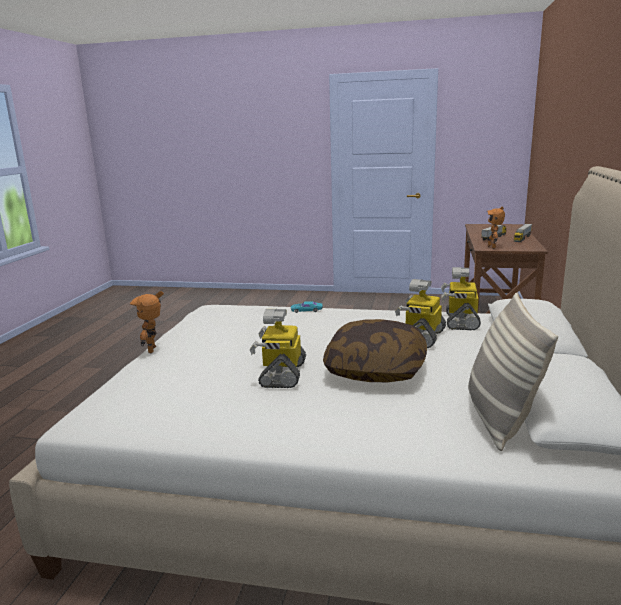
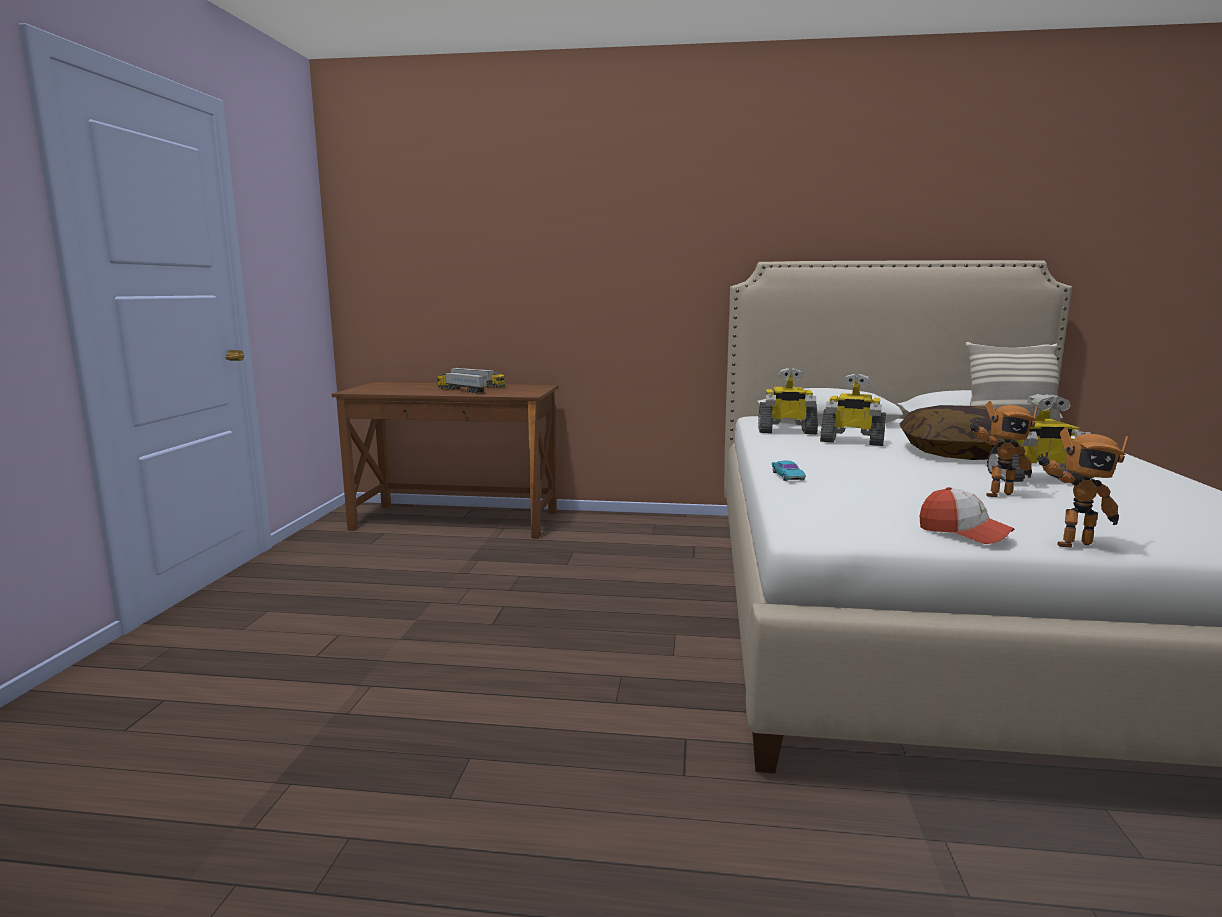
camera: 95 degrees left, 5 degrees down
toy robot [487,207,505,249] -> toy robot moved to [969,401,1037,497]
none -> cap [920,487,1014,544]

